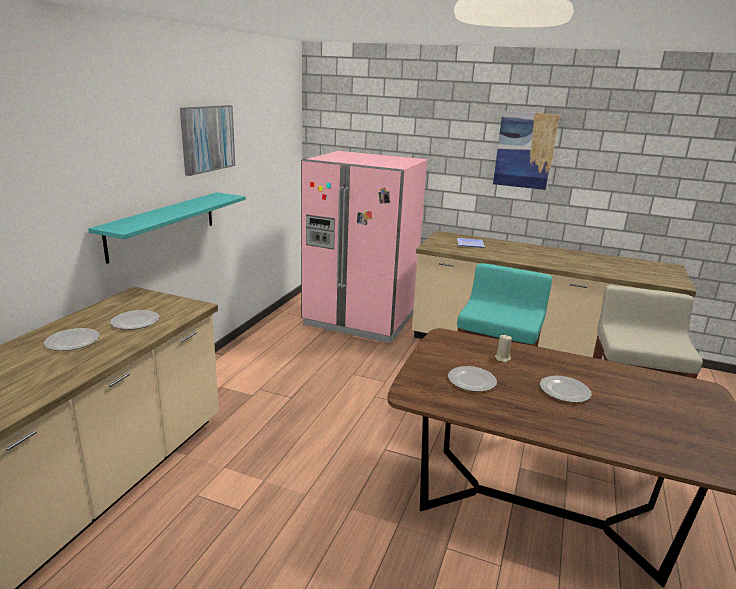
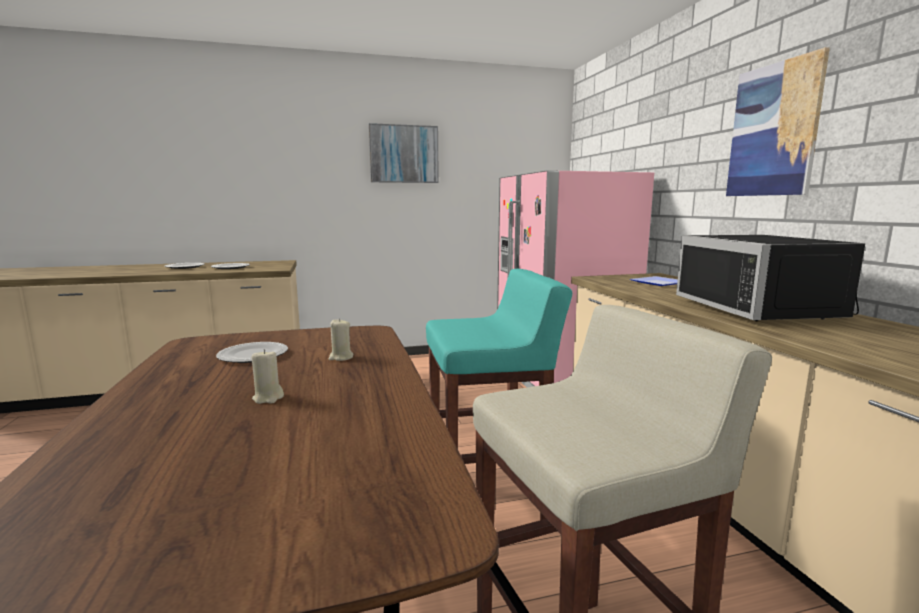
camera: 55 degrees right, 10 degrees down
turquoise shelf [88,192,246,264] -> none
plate [540,376,592,402] -> beige candle [252,349,284,404]
none -> black microwave [676,235,865,321]

